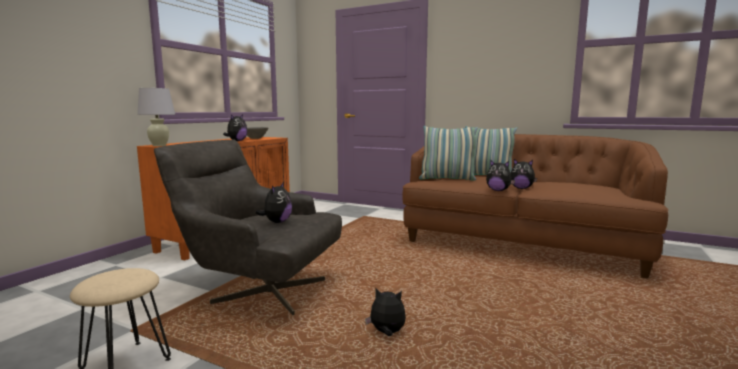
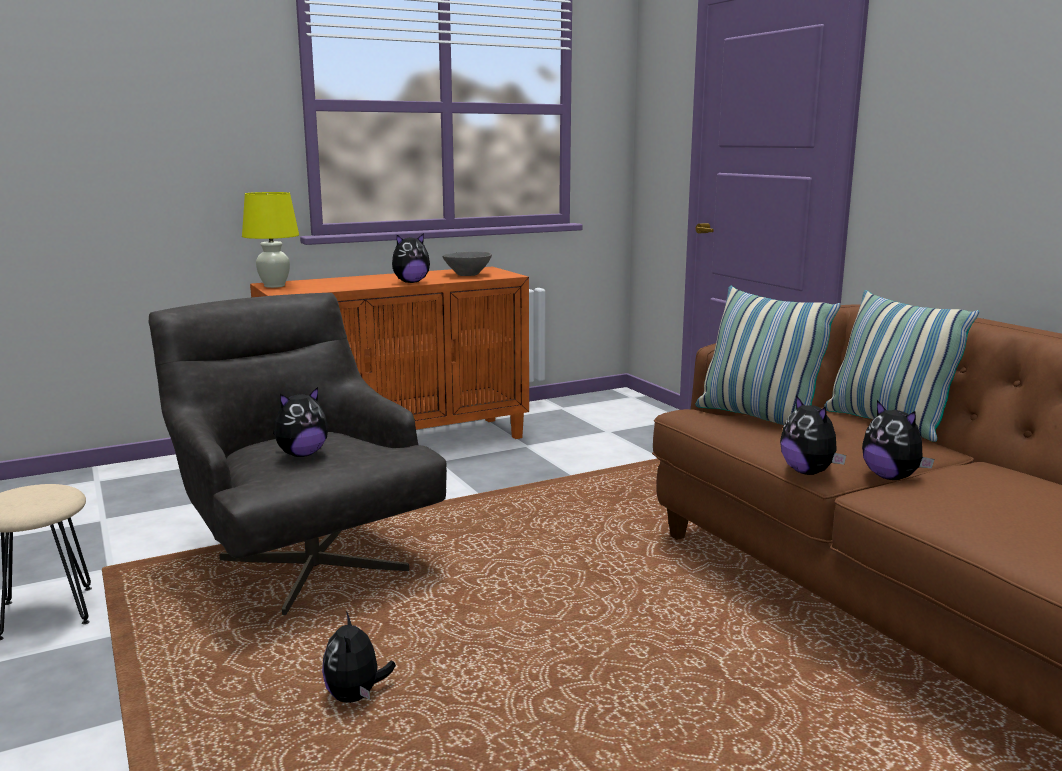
camera: 35 degrees right, 5 degrees up
white table lamp [137,88,175,146] -> yellow table lamp [242,192,299,288]
plush toy [365,288,406,336] -> plush toy turned 150 degrees counterclockwise [322,611,396,703]

